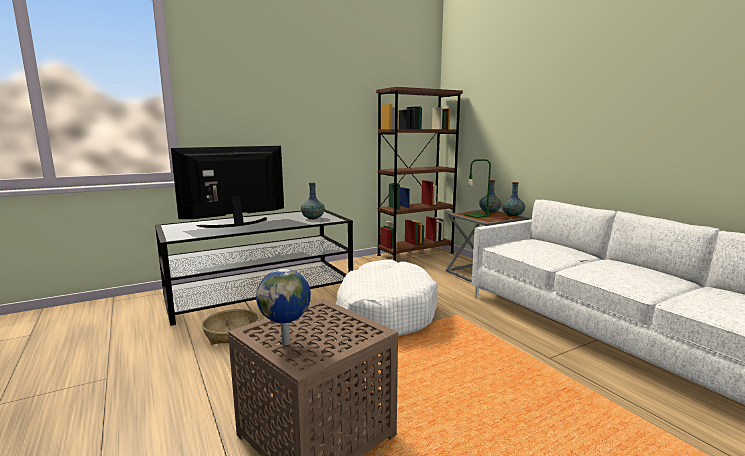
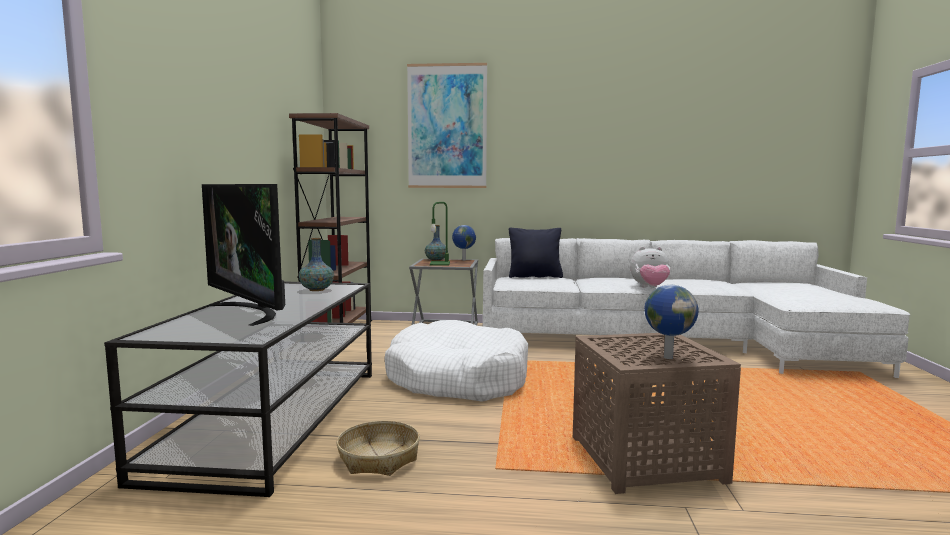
camera: 55 degrees left, 5 degrees down
television [171,146,284,228] -> television turned 45 degrees counterclockwise [202,184,285,326]
vase [502,182,525,217] -> globe [452,225,476,260]
none -> picture [407,63,487,188]
none -> black pillow [509,228,563,278]
none -> plush toy [630,247,670,288]

